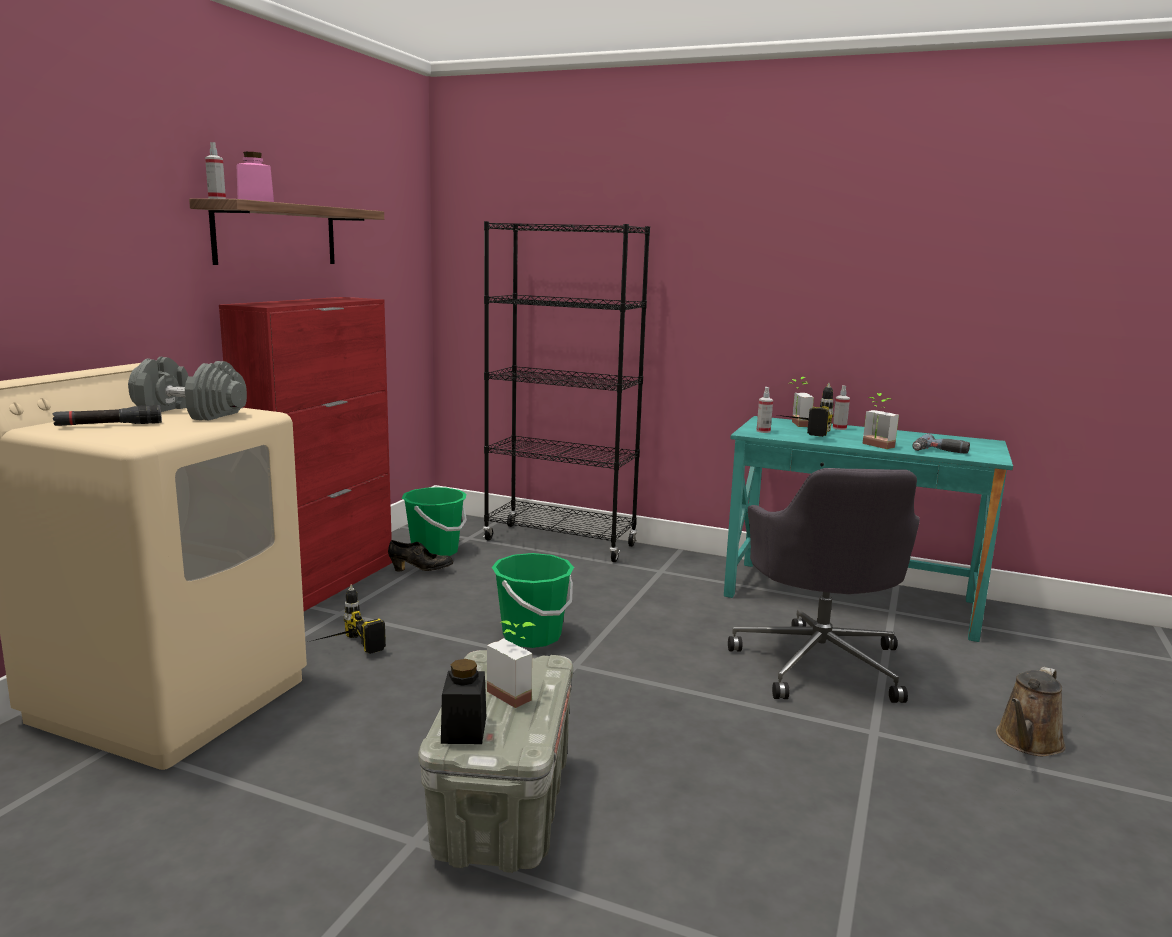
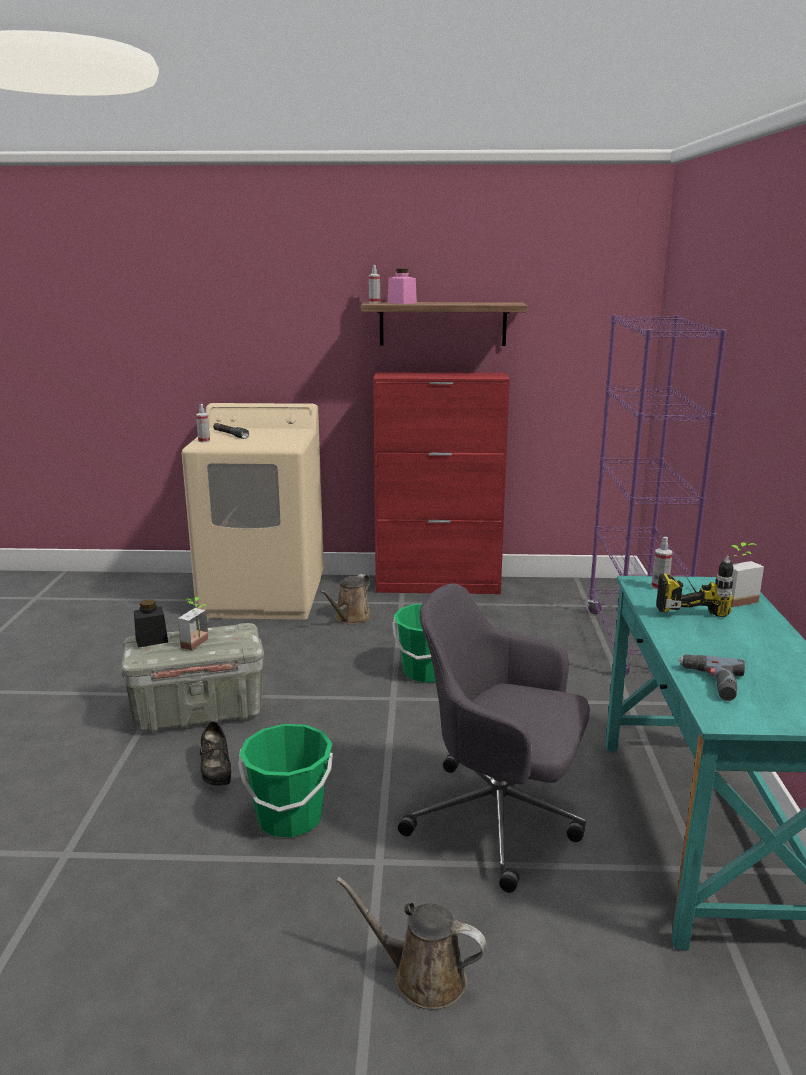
camera: 70 degrees right, 5 degrees up
grey dumbbell [128,357,247,421] -> none
power drill [313,584,386,654] -> brown watering can [320,574,372,624]
black shoe [388,540,453,571] -> black shoe moved to [200,721,231,786]
green bucket [402,487,467,556] -> green bucket moved to [238,724,333,837]
black bookcase [483,221,650,562] -> purple bookcase [587,315,727,675]
grey office chair [728,468,920,703] -> grey office chair turned 45 degrees clockwise [398,583,590,893]
spray bottle [833,385,850,430] -> spray bottle moved to [196,404,210,442]
potted plant [863,393,899,449] -> none

